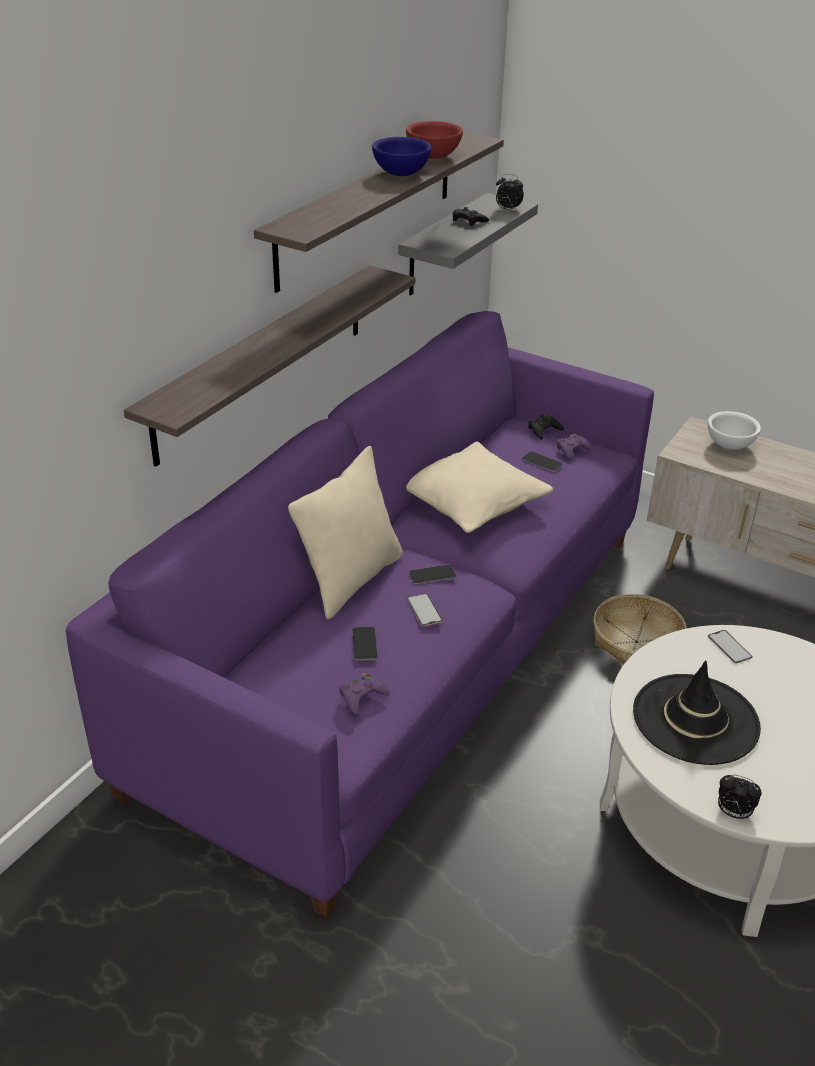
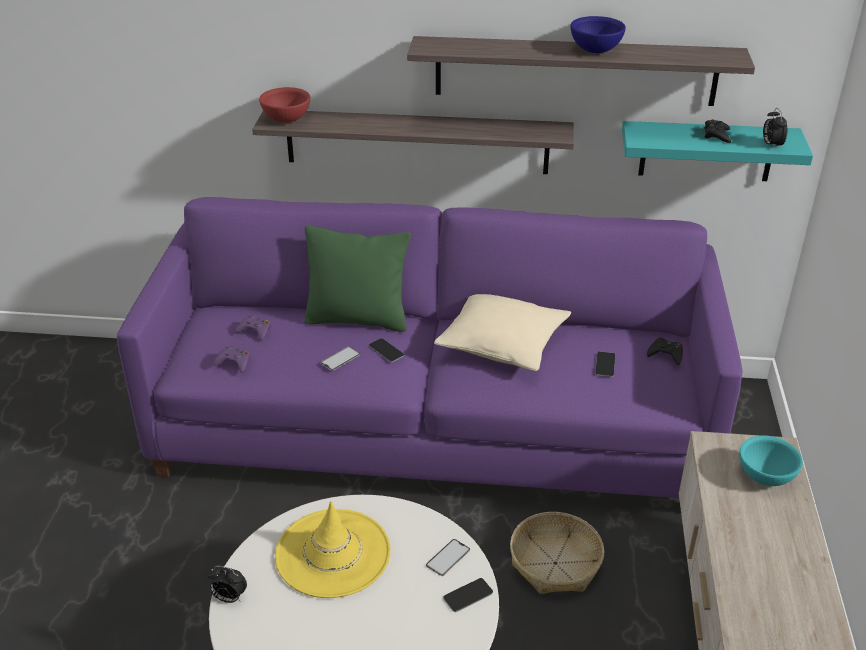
camera: 65 degrees right, 0 degrees up
beige pillow [288,446,403,619] -> green pillow [304,225,411,332]
phone [352,627,378,661] -> phone moved to [443,578,493,612]
grey shelf [398,193,538,295] -> turquoise shelf [622,121,813,181]
red bowl [406,121,463,159] -> red bowl moved to [259,87,310,123]
purple game controller [557,434,594,460] -> purple game controller moved to [235,314,271,341]
black hat [633,660,761,765] -> yellow hat [275,501,391,598]
white bowl [708,411,761,450] -> turquoise bowl [739,435,803,486]
alarm clock [718,775,762,820] -> alarm clock turned 75 degrees counterclockwise [208,566,247,603]

